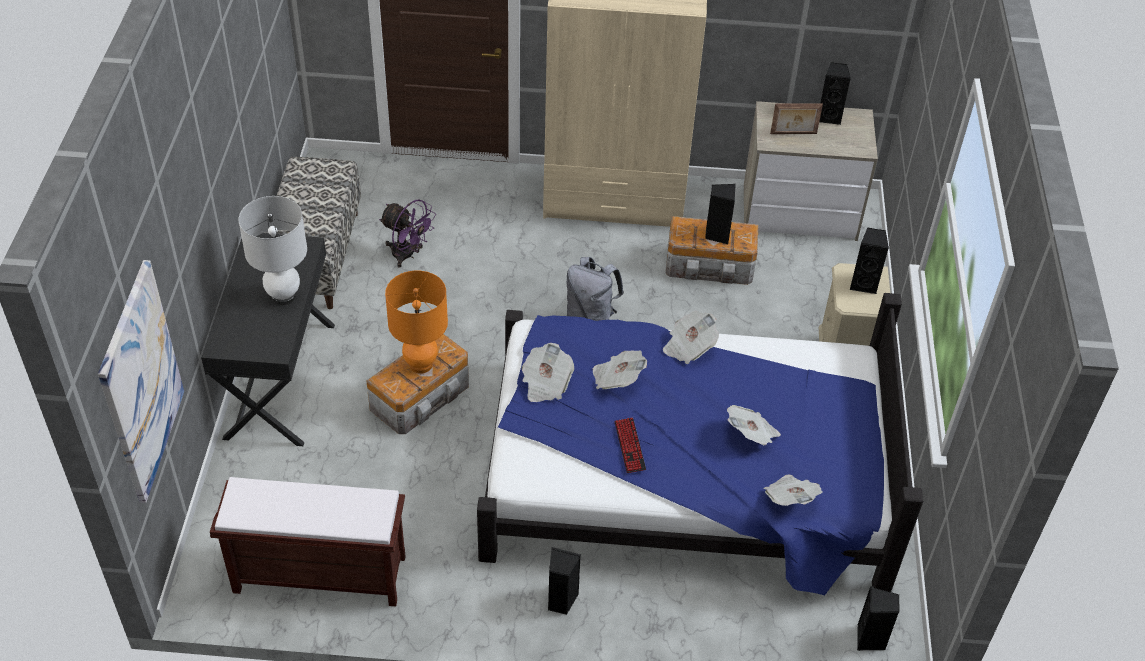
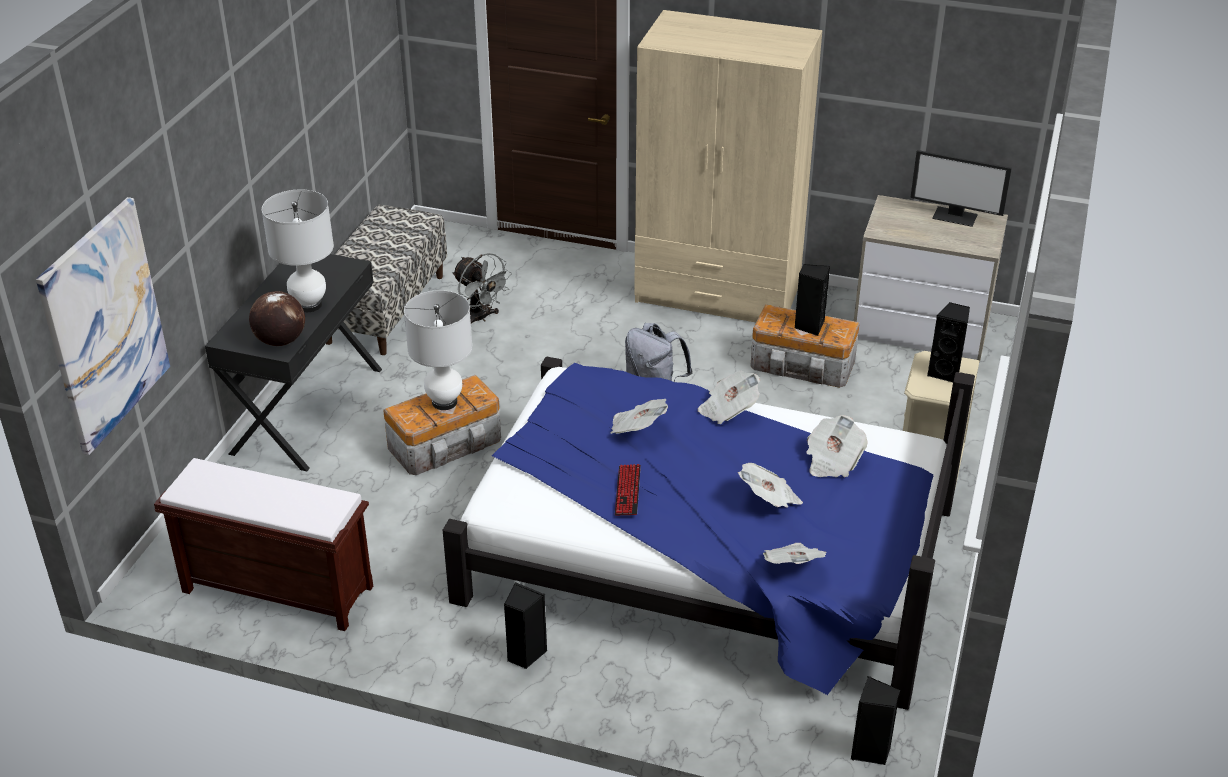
camera: 15 degrees right, 10 degrees down
purple fan [379,200,436,268] -> grey fan [452,253,512,324]
orange table lamp [385,271,448,374] -> white table lamp [404,290,472,410]
newspaper [522,343,574,402] -> newspaper moved to [806,415,868,477]
picture frame [770,103,823,134] -> none
black speaker [819,62,851,125] -> monitor [910,150,1012,227]
none -> globe [249,291,305,346]

